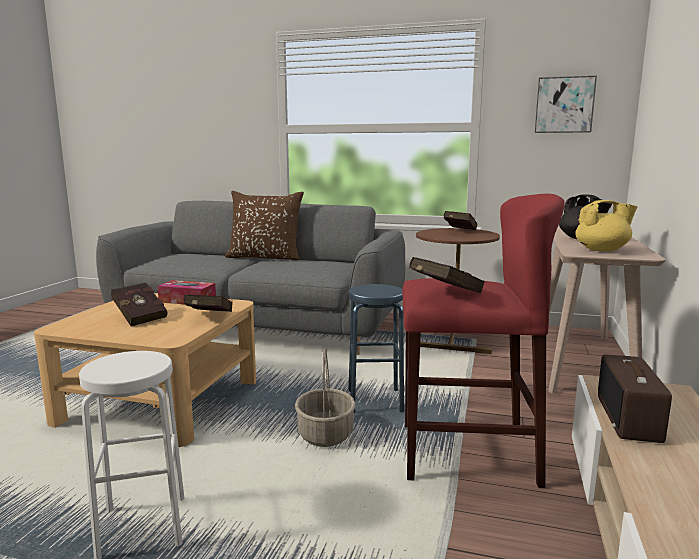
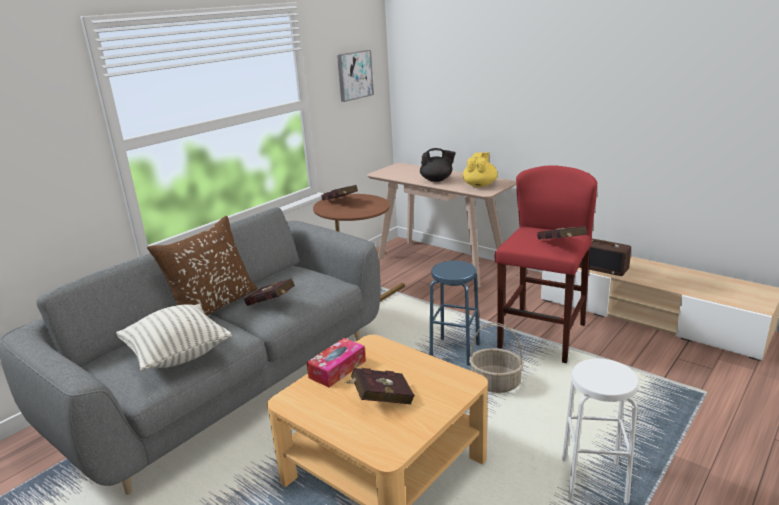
camera: 65 degrees left, 10 degrees up
red book [183,295,233,312] -> red book moved to [244,278,295,306]
none -> pillow [116,304,232,371]

